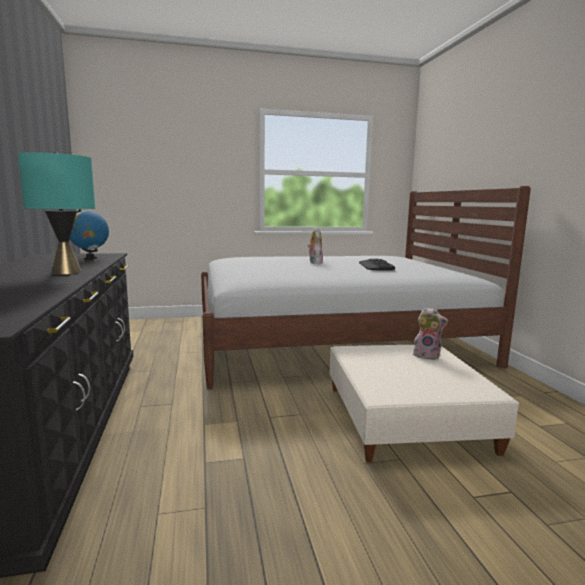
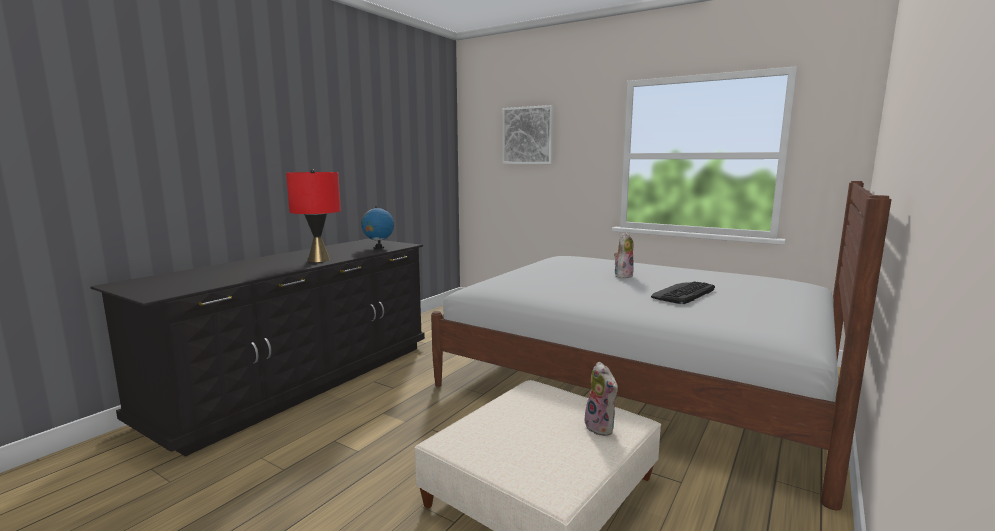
camera: 45 degrees right, 0 degrees up
turquoise table lamp [18,152,95,275] -> red table lamp [286,169,341,262]
none -> picture [503,105,554,164]

